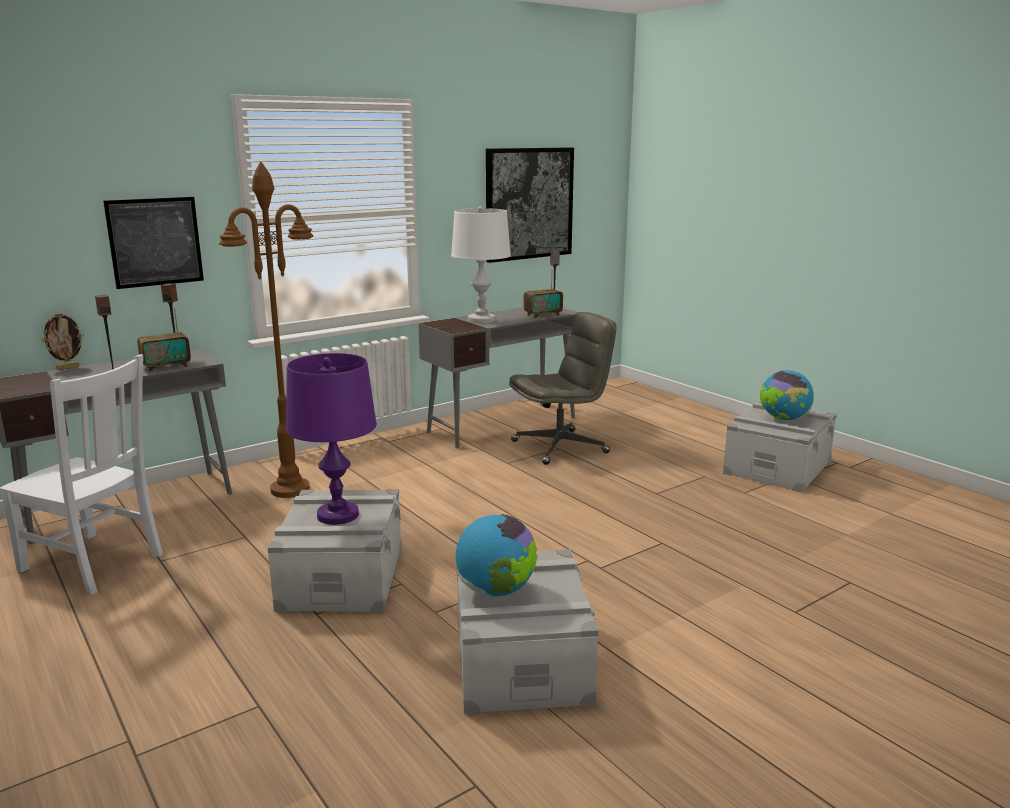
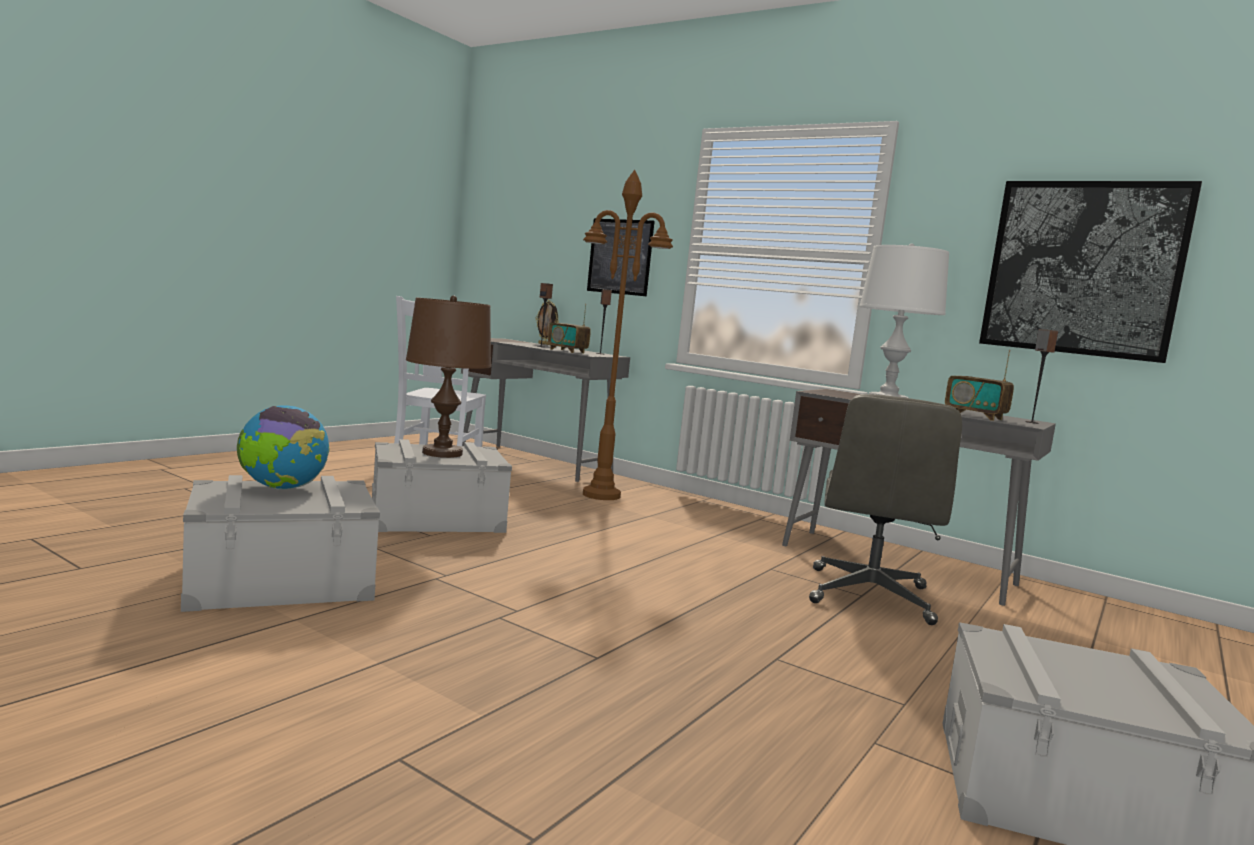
camera: 70 degrees right, 10 degrees down
purple table lamp [286,353,377,525] -> brown table lamp [406,295,491,458]
grey office chair [509,312,616,465] -> grey office chair turned 60 degrees clockwise [809,394,962,625]
globe [760,370,814,420] -> none

